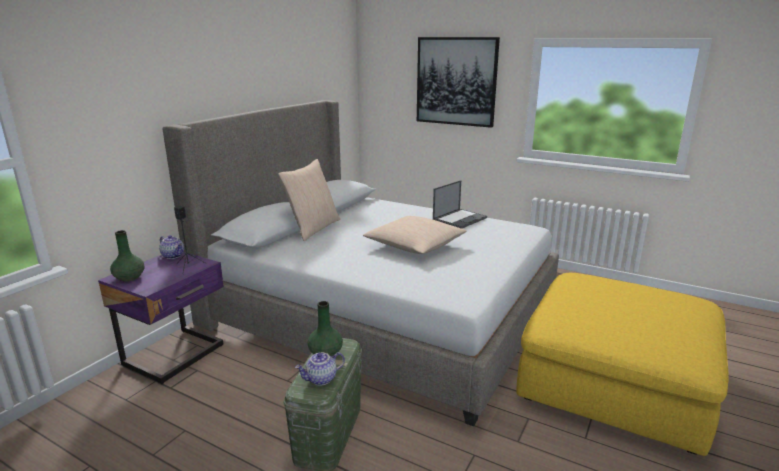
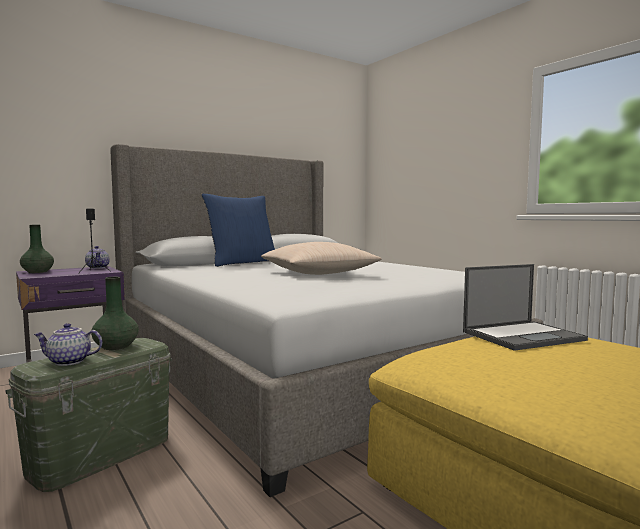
camera: 25 degrees right, 15 degrees down
beige pillow [278,159,340,241] -> blue pillow [201,194,275,267]
picture [417,37,500,128] -> none
laptop [433,180,487,229] -> laptop moved to [463,264,588,351]

